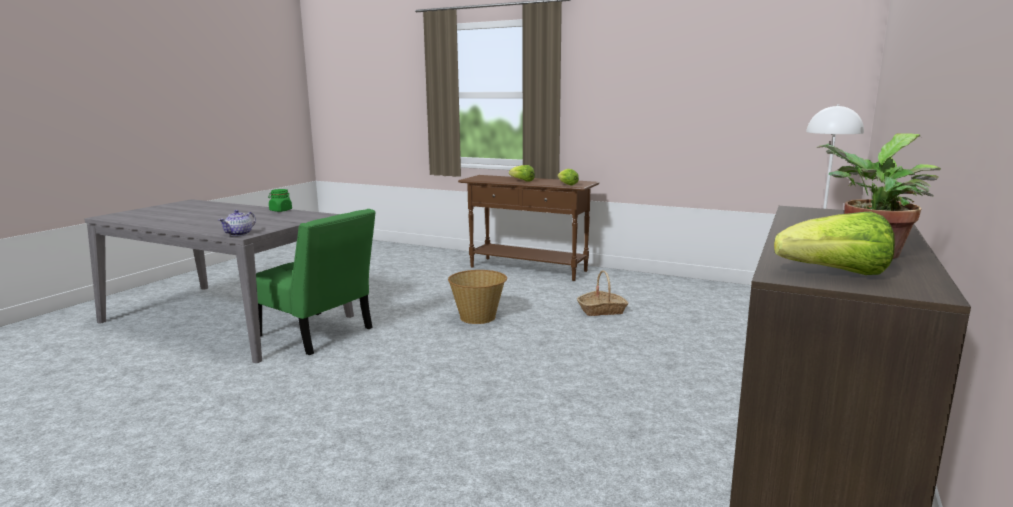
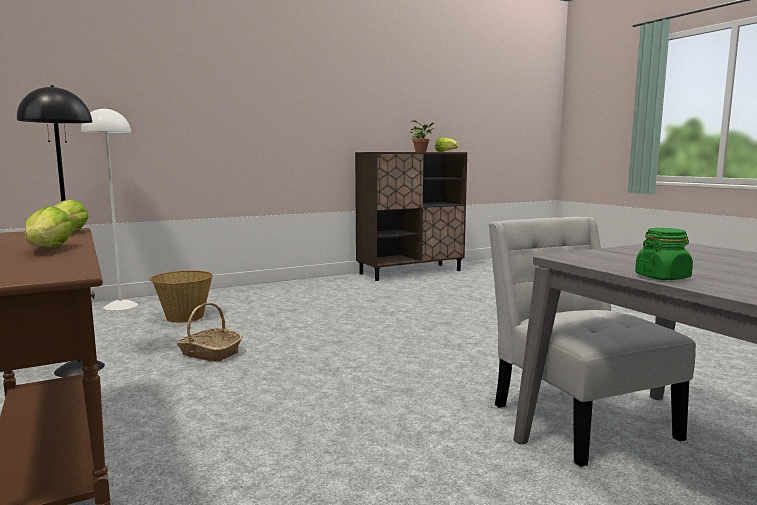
camera: 145 degrees left, 5 degrees down
teapot [219,210,256,236] -> none
green chair [256,209,376,355] -> white chair [489,217,696,467]
basket [448,270,507,324] -> basket moved to [150,271,213,323]
none -> black floor lamp [17,85,105,377]

